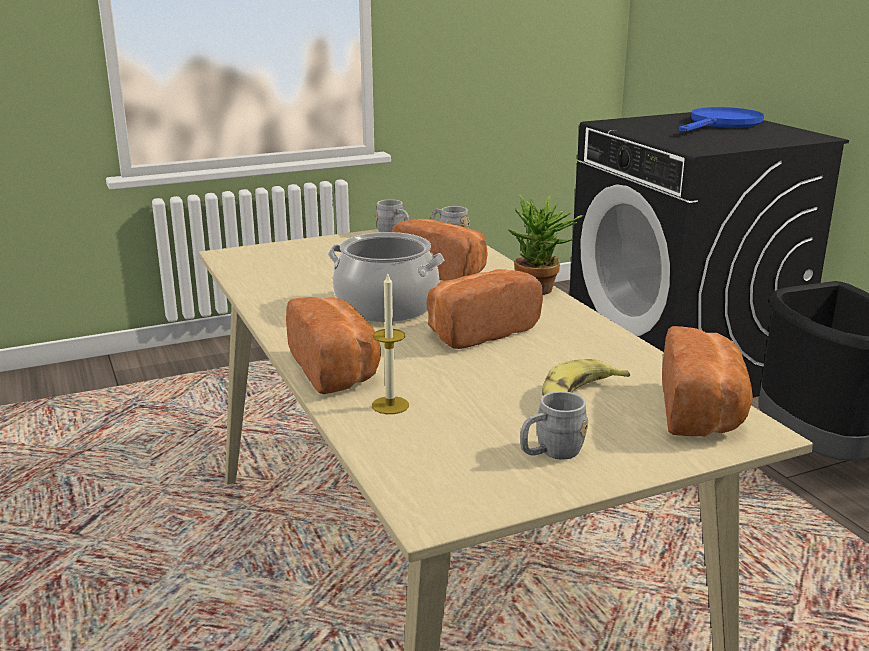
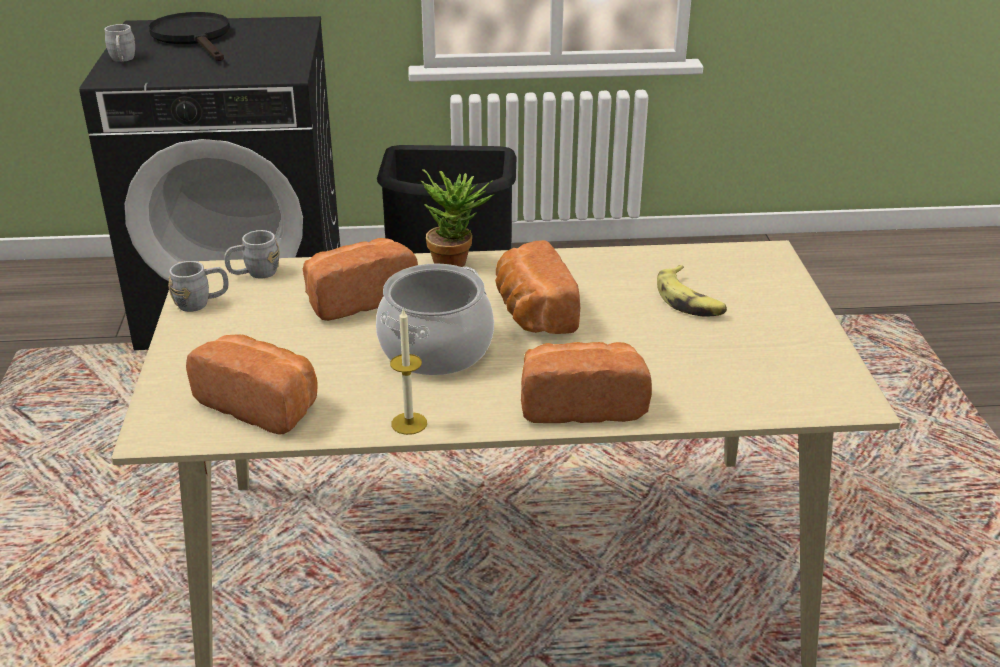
camera: 70 degrees left, 10 degrees up
candle [372,274,409,414] -> candle moved to [390,309,427,435]
grey mug [520,391,588,460] -> grey mug moved to [105,24,135,62]
bread [662,326,753,436] -> bread moved to [186,334,318,435]
blue frying pan [679,107,764,133] -> black frying pan [149,12,230,61]

